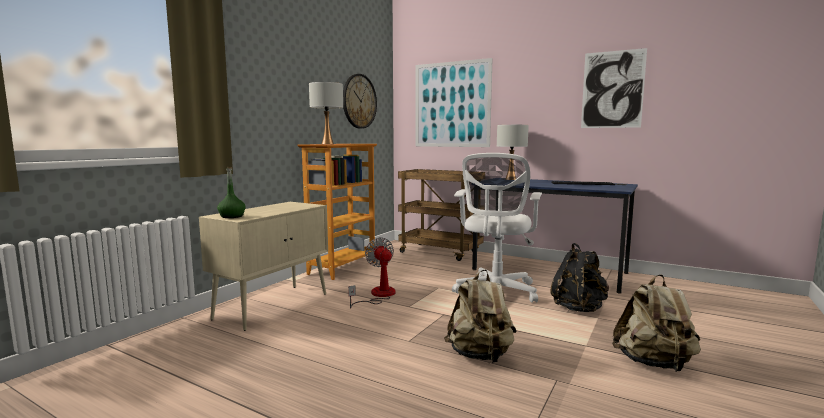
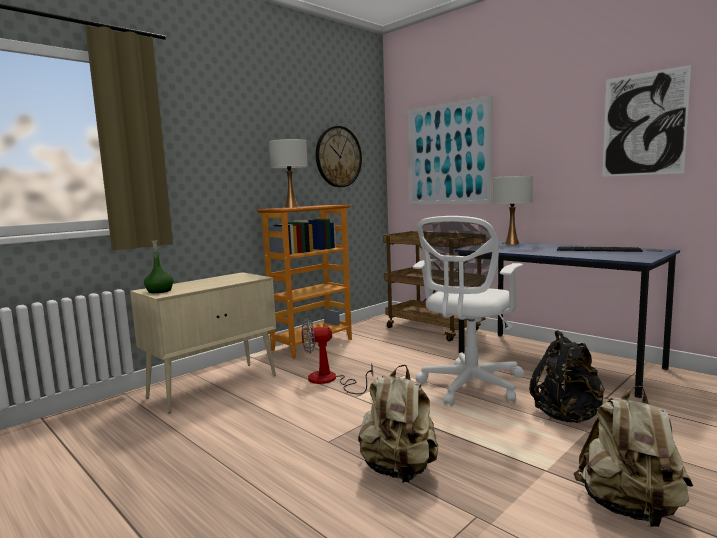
camera: 15 degrees right, 0 degrees up
fan [348,237,396,308] -> fan turned 90 degrees counterclockwise [302,318,373,394]

